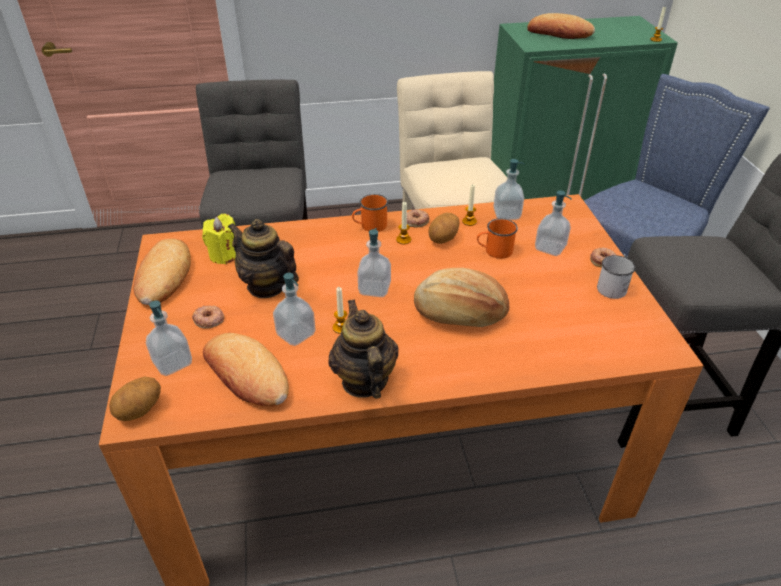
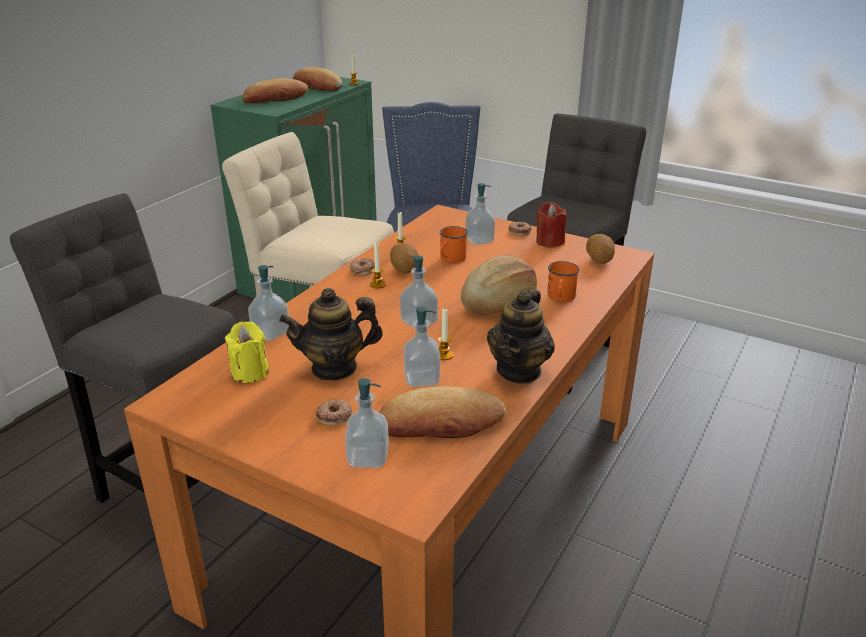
camera: 50 degrees left, 10 degrees down
potato [109,377,161,421] -> potato moved to [586,234,615,264]
bread [133,238,191,305] -> bread moved to [293,67,342,91]
teapot [328,299,399,399] -> teapot turned 90 degrees counterclockwise [487,289,555,384]
orange mug [352,194,388,232] -> orange mug moved to [547,261,580,302]
soap dispenser [493,159,525,220] -> soap dispenser moved to [248,265,289,341]
white mug [597,255,636,299] -> red candle [536,202,567,248]

